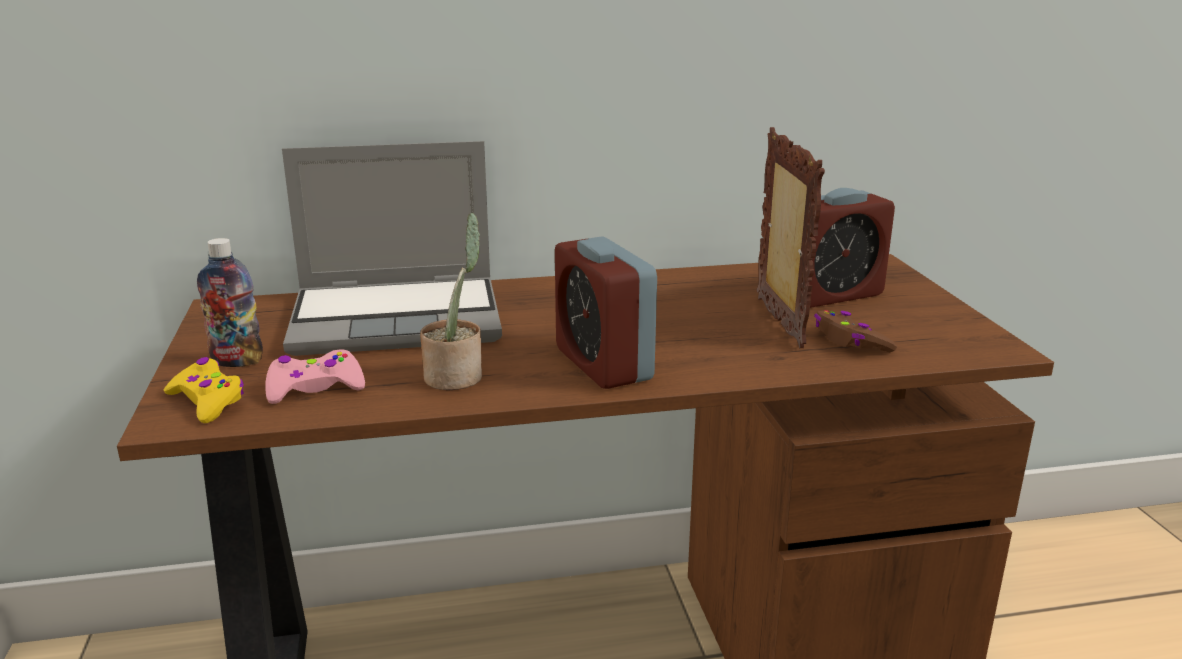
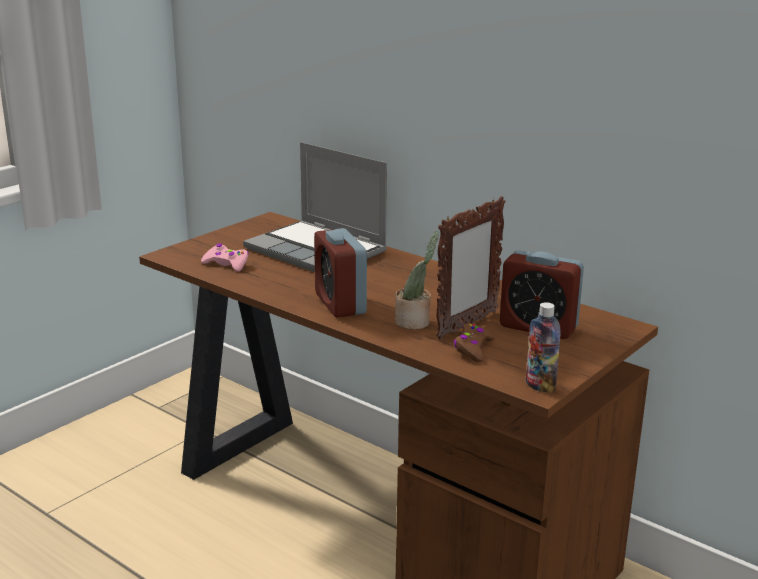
camera: 50 degrees right, 0 degrees up
yellow game controller [164,357,244,423] -> none
bottle [197,238,263,367] -> bottle moved to [526,302,561,393]
potted plant [420,213,482,390] -> potted plant moved to [395,231,439,330]
alarm clock [555,236,657,389] -> alarm clock turned 45 degrees counterclockwise [314,228,367,317]

